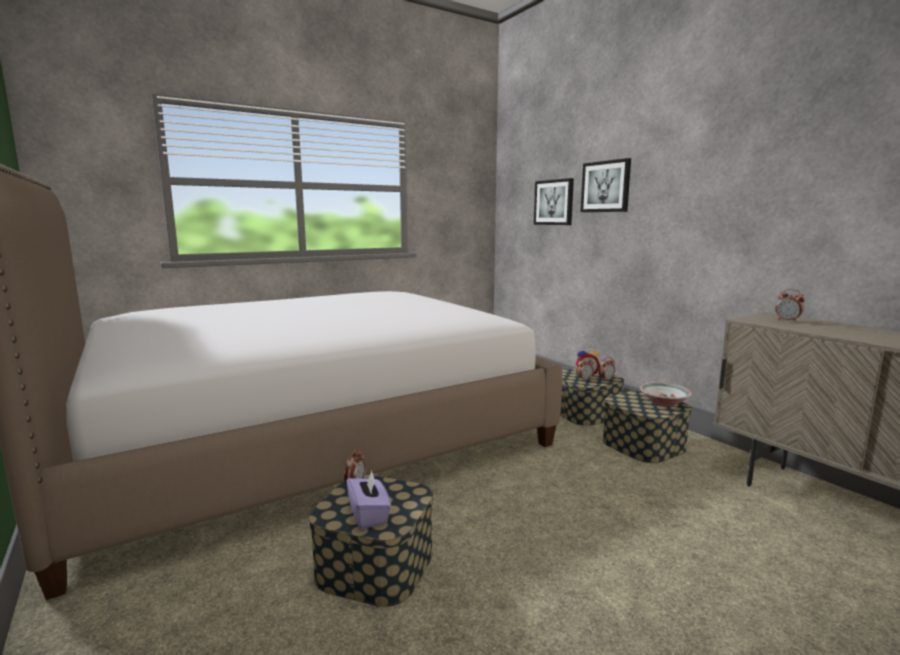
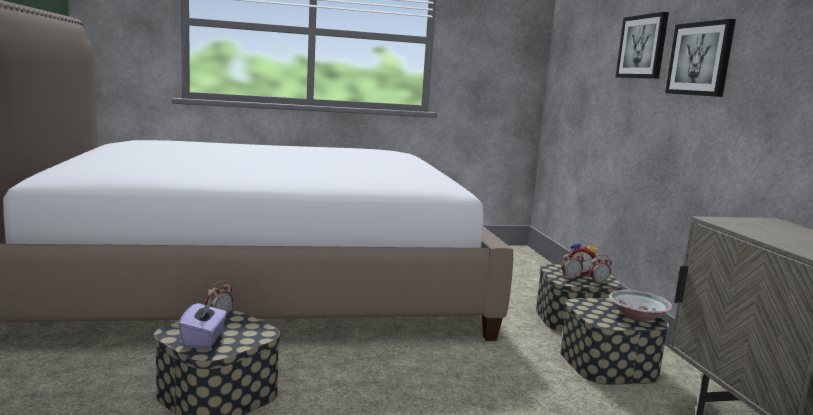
camera: 20 degrees right, 0 degrees up
picture [534,178,574,225] -> picture moved to [665,19,736,97]
alarm clock [775,289,805,323] -> none

